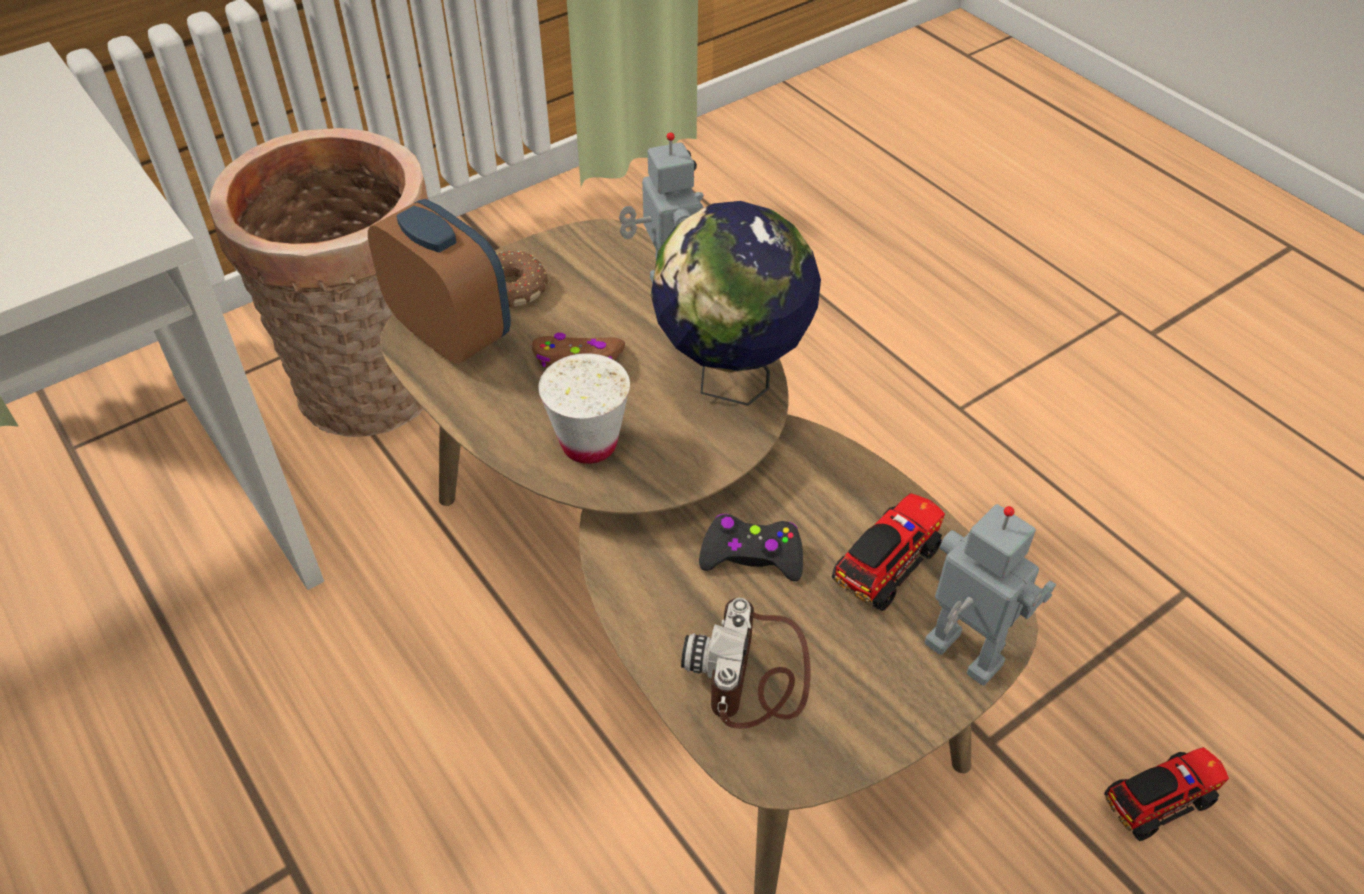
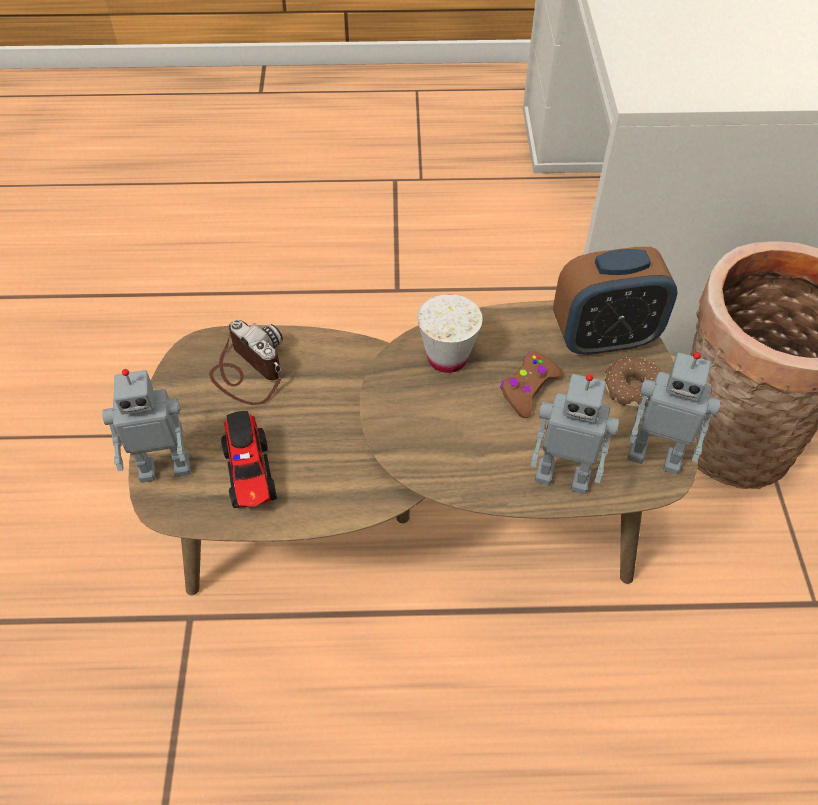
camera: 125 degrees right, 5 degrees up
globe [651,201,821,406] -> none
black game controller [699,514,803,581] -> none
toy truck [1104,747,1229,841] -> none
none -> toy robot [627,352,721,475]

